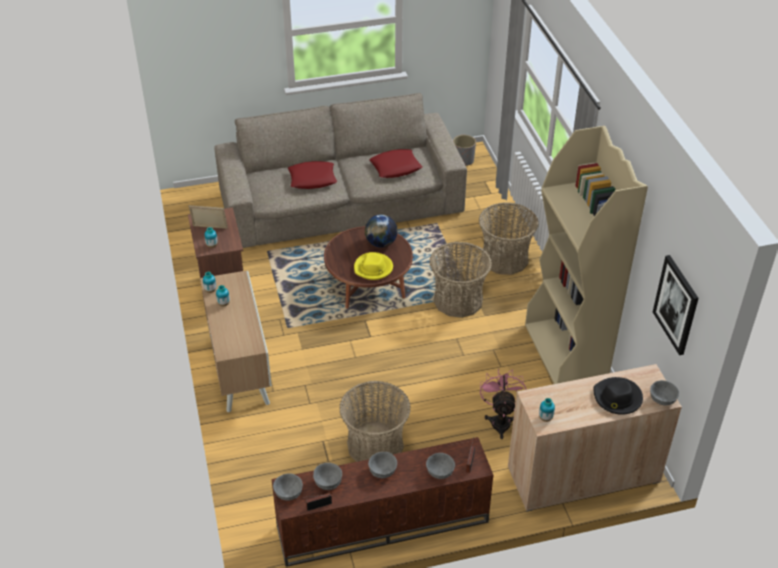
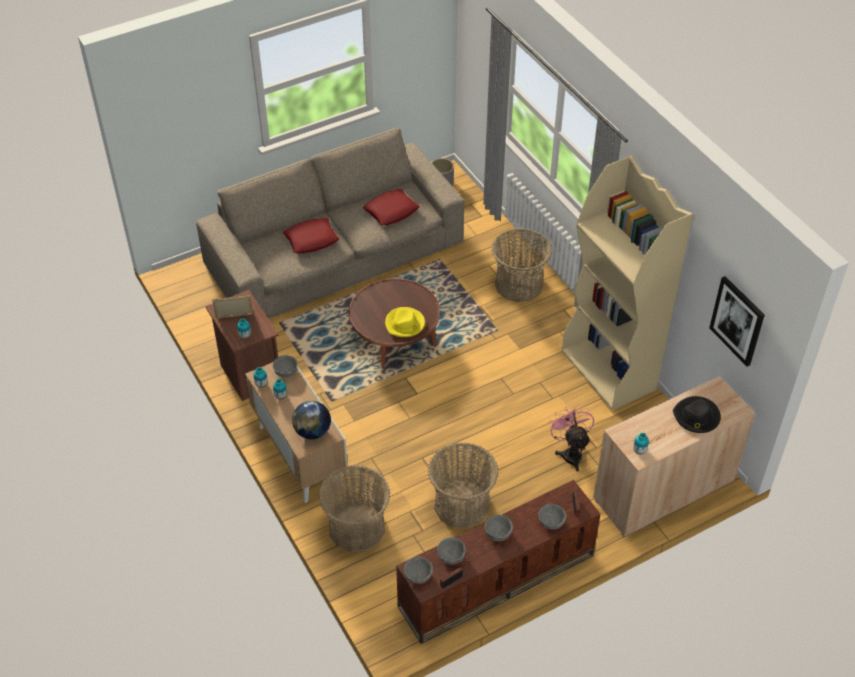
camera: 15 degrees left, 5 degrees up
globe [365,215,398,248] -> globe moved to [292,401,331,439]
basket [429,242,492,318] -> basket moved to [319,465,390,552]
grey bowl [650,380,679,406] -> grey bowl moved to [273,355,298,377]

